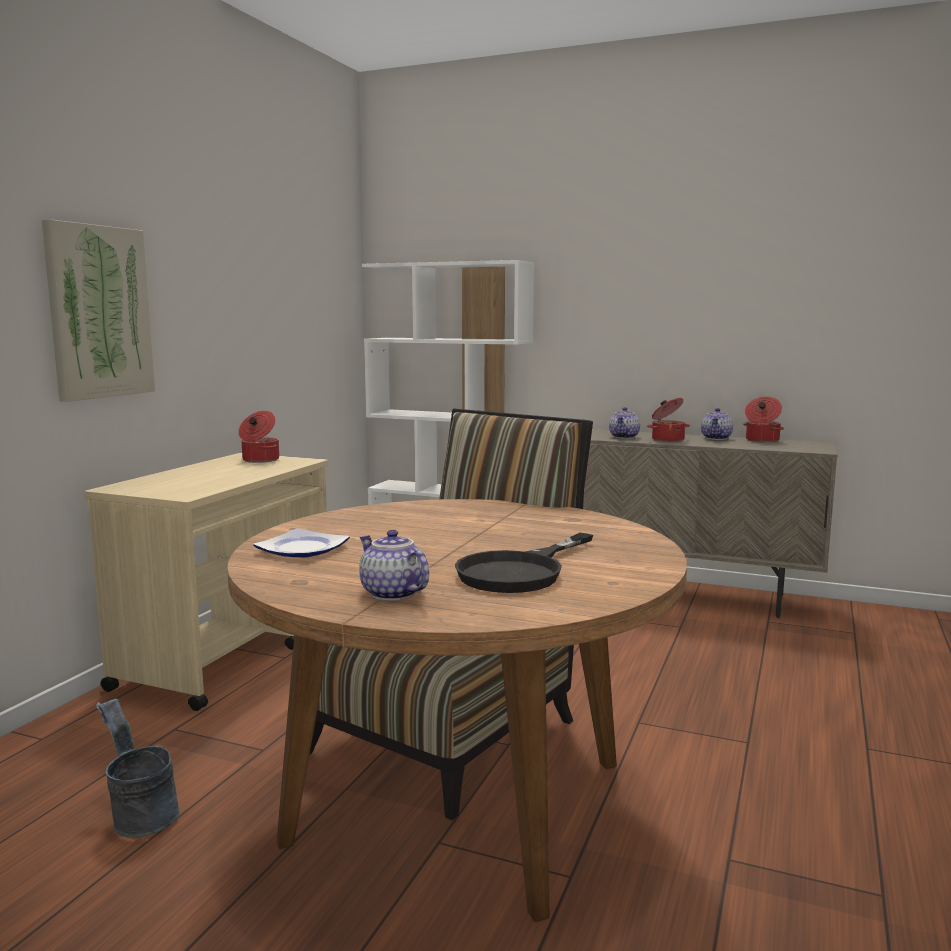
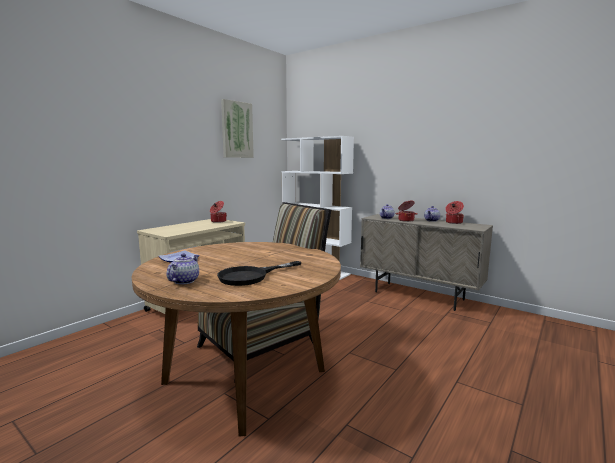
camera: 15 degrees right, 0 degrees up
picture [42,219,155,402] -> picture moved to [221,99,254,158]
grey bucket [96,698,179,838] -> none
teapot [359,530,429,601] -> teapot turned 45 degrees clockwise [166,253,199,284]

